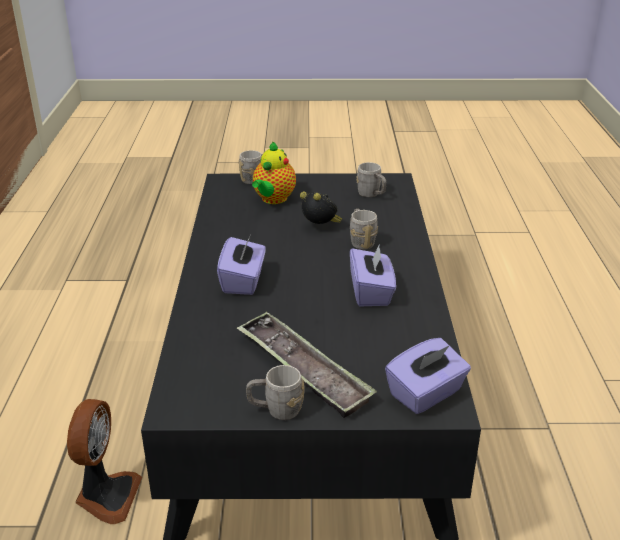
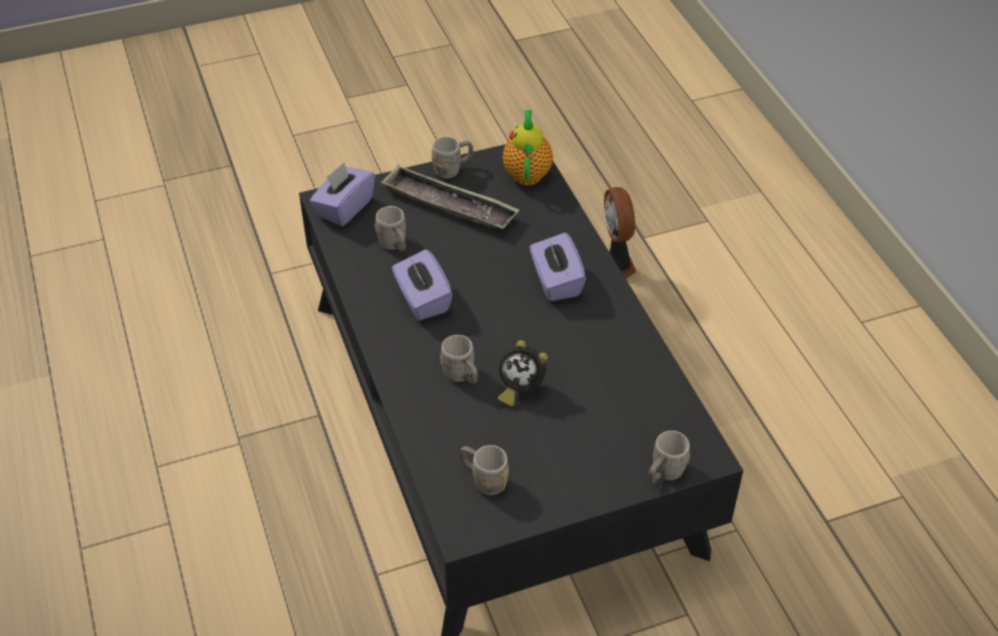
camera: 160 degrees right, 15 degrees up
teapot [252,141,296,204] -> teapot moved to [502,110,553,185]
none -> grey mug [375,206,406,251]

